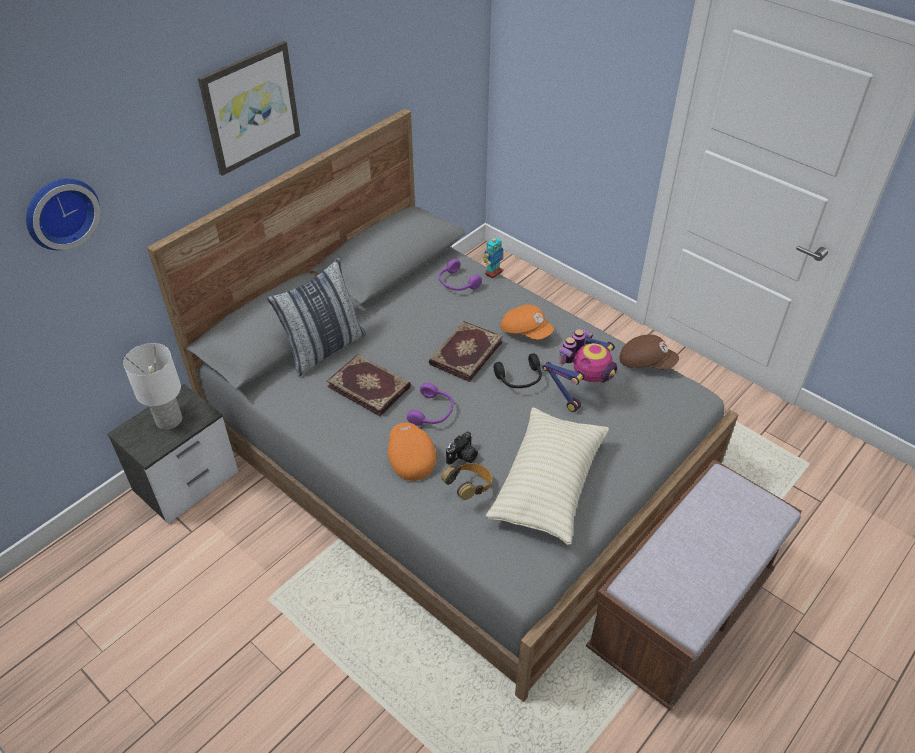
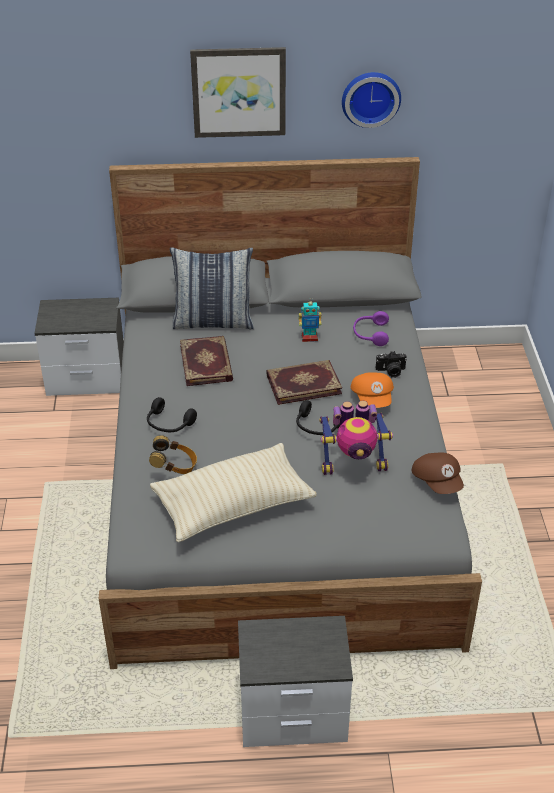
camera: 45 degrees right, 5 degrees down
wall clock [26,178,100,250] -> wall clock moved to [342,72,401,128]
white table lamp [123,343,182,430] -> none
orange cap [388,422,436,481] -> black headphones [147,397,197,432]
purple headphones [407,383,453,426] -> none
camera [446,432,478,465] -> camera moved to [376,351,407,378]
toy robot [483,236,503,279] -> toy robot moved to [299,298,322,342]
brown bench [586,459,802,711] -> nightstand [238,616,353,747]

